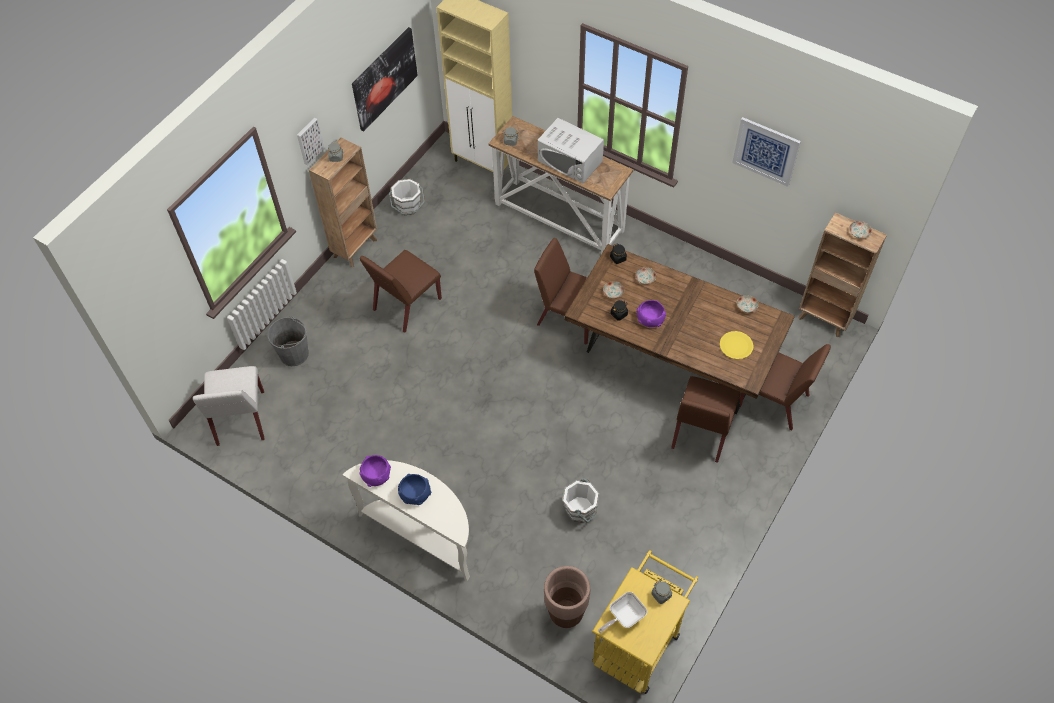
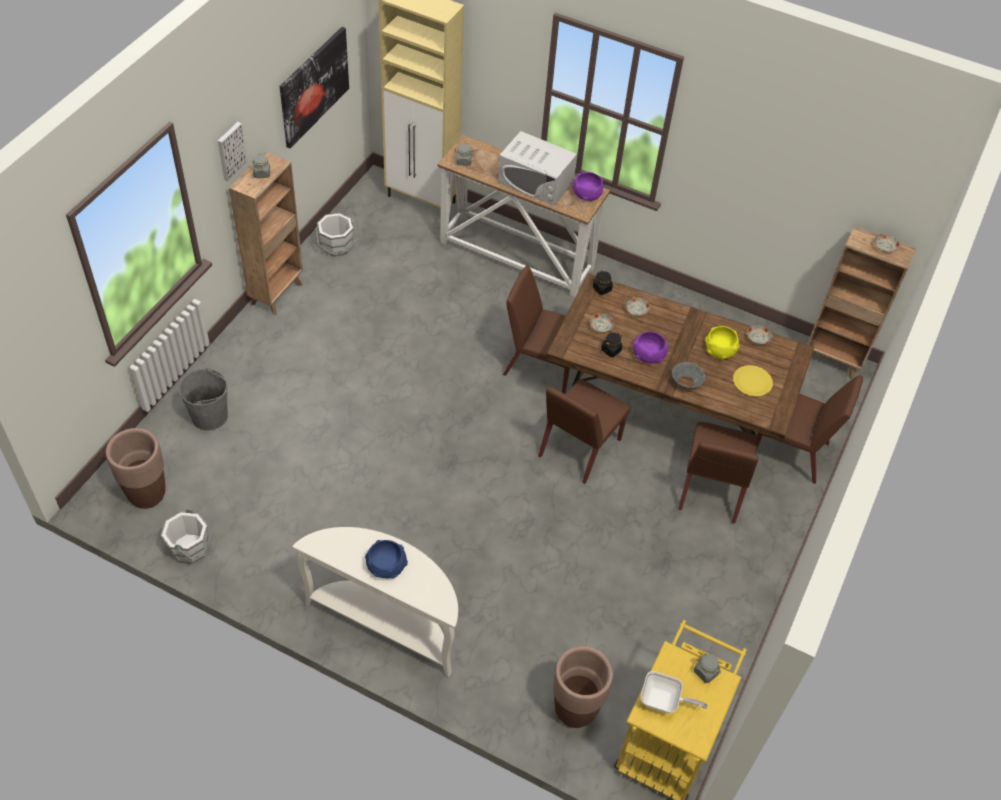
camera: 10 degrees left, 5 degrees down
white chair [193,366,265,446] -> brown planter [106,428,166,509]
purple bowl [359,455,391,487] -> purple bowl moved to [572,172,603,201]
brown chair [360,250,442,333] -> brown chair moved to [538,379,630,484]
white bucket [562,478,599,523] -> white bucket moved to [160,509,211,564]
frying pan [598,592,647,633] -> frying pan turned 120 degrees counterclockwise [641,671,708,713]
picture [732,117,801,187] -> none
none -> grey bowl [672,362,705,389]
none -> yellow bowl [705,326,740,359]

